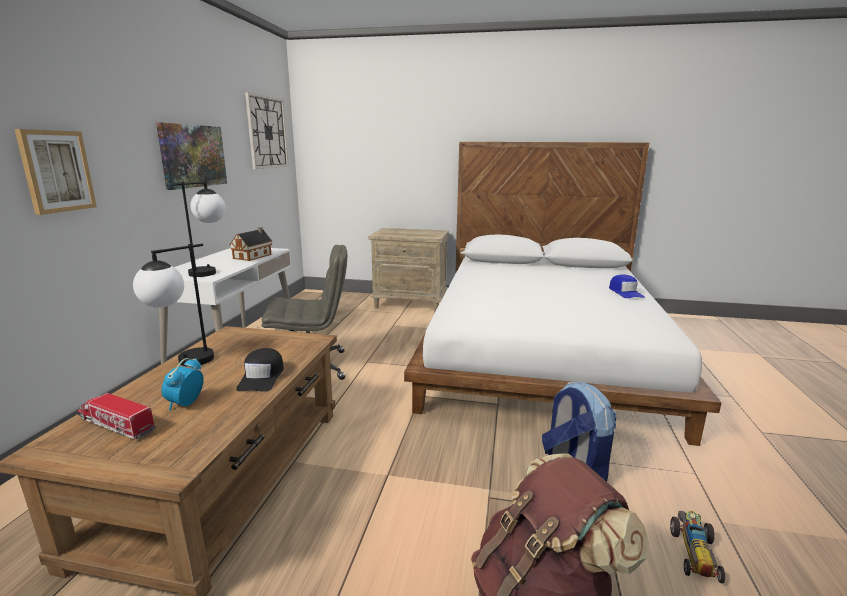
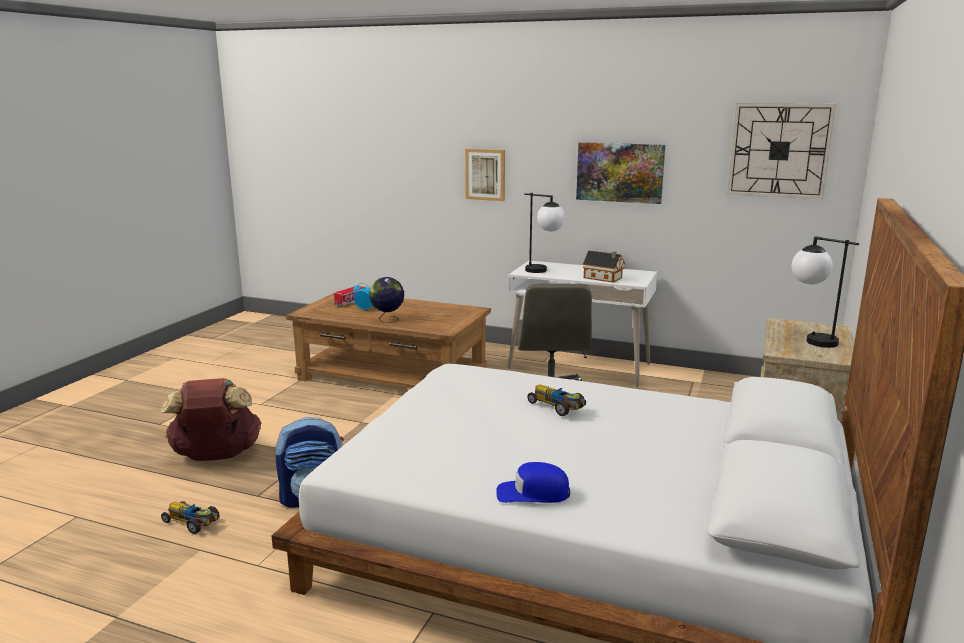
camera: 100 degrees right, 0 degrees up
table lamp [133,244,214,367] -> table lamp moved to [792,236,859,348]
black cap [236,348,284,392] -> globe [369,277,404,323]
none -> toy car [527,385,586,416]

